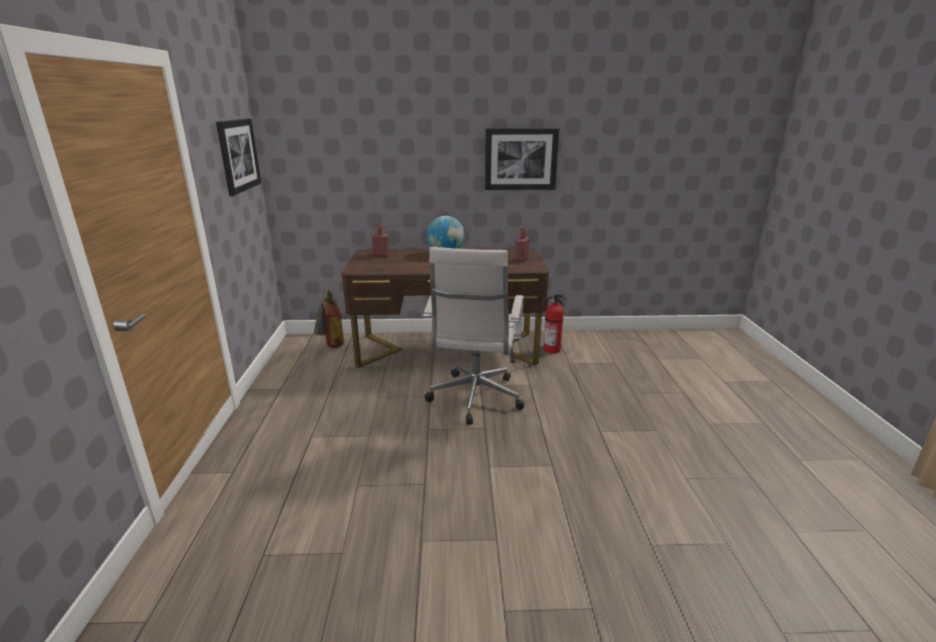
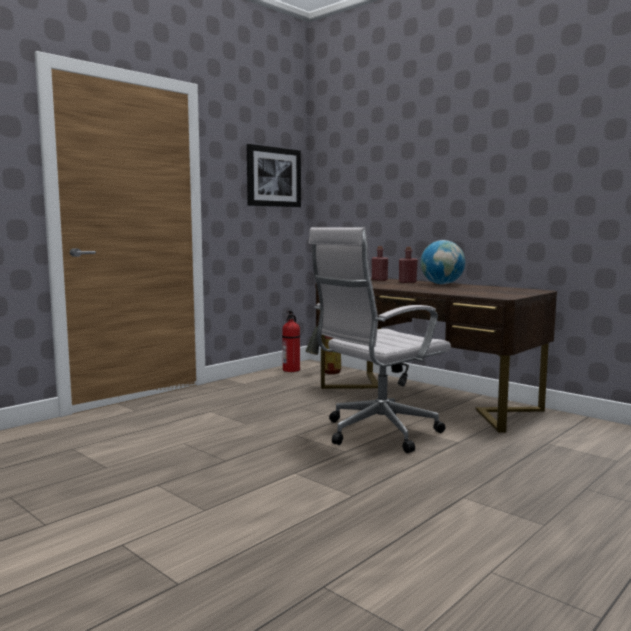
camera: 45 degrees right, 15 degrees down
picture [485,128,559,190] -> none
red bottle [515,227,530,262] -> red bottle moved to [399,247,418,283]
fire extinguisher [543,295,566,353] -> fire extinguisher moved to [282,310,300,372]

